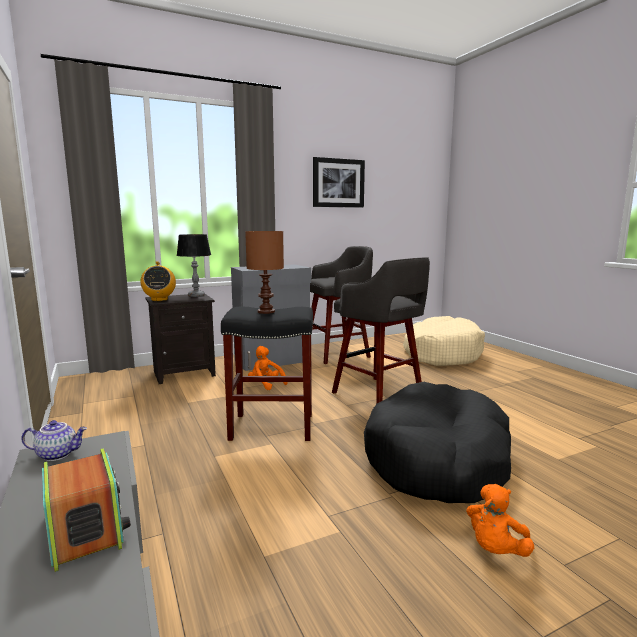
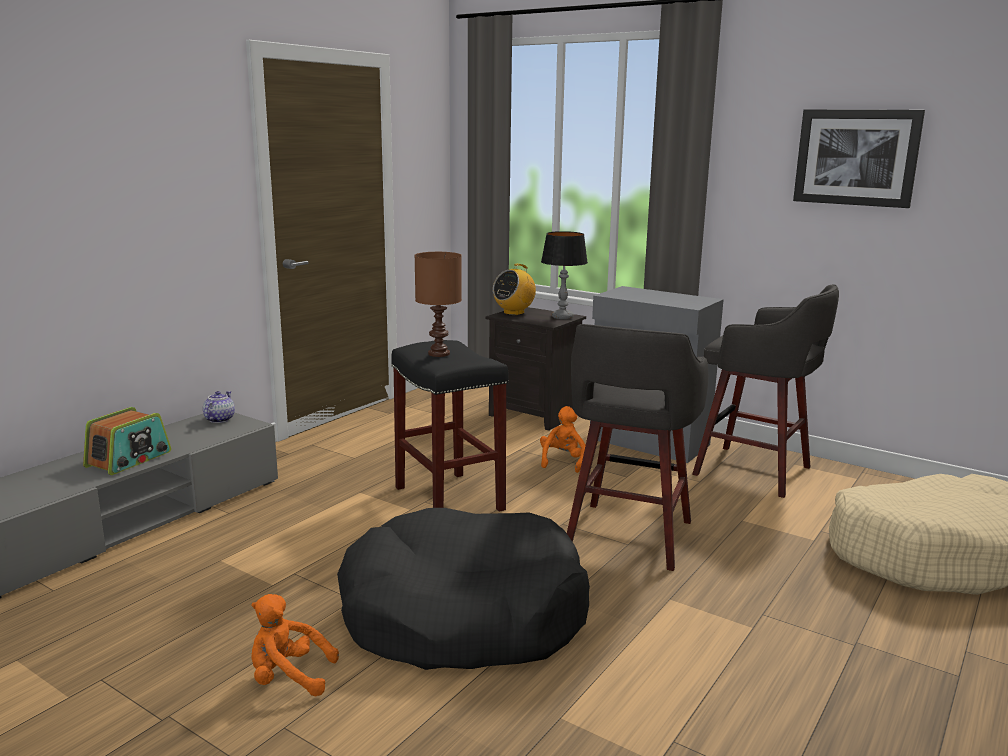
camera: 60 degrees right, 5 degrees up
teapot [21,420,87,461] -> teapot turned 135 degrees counterclockwise [203,391,235,423]

